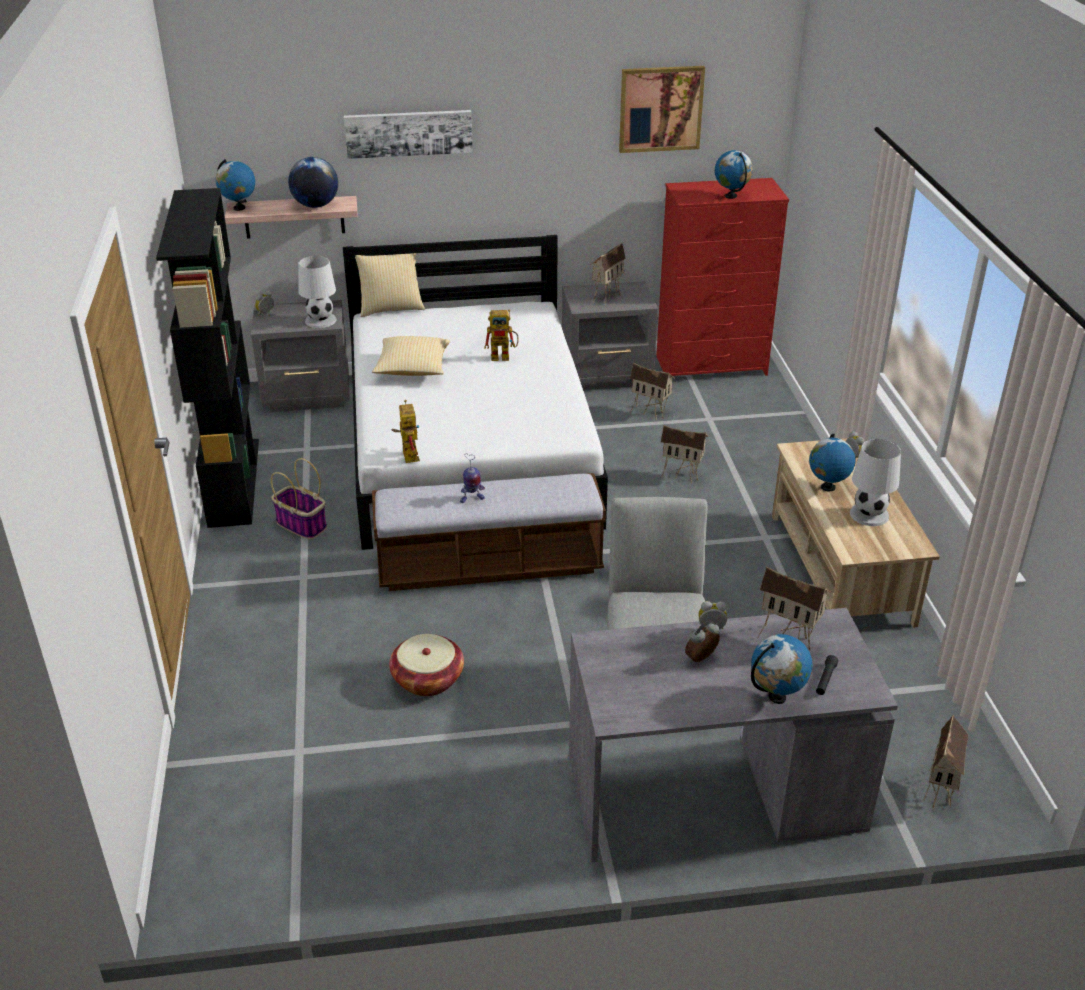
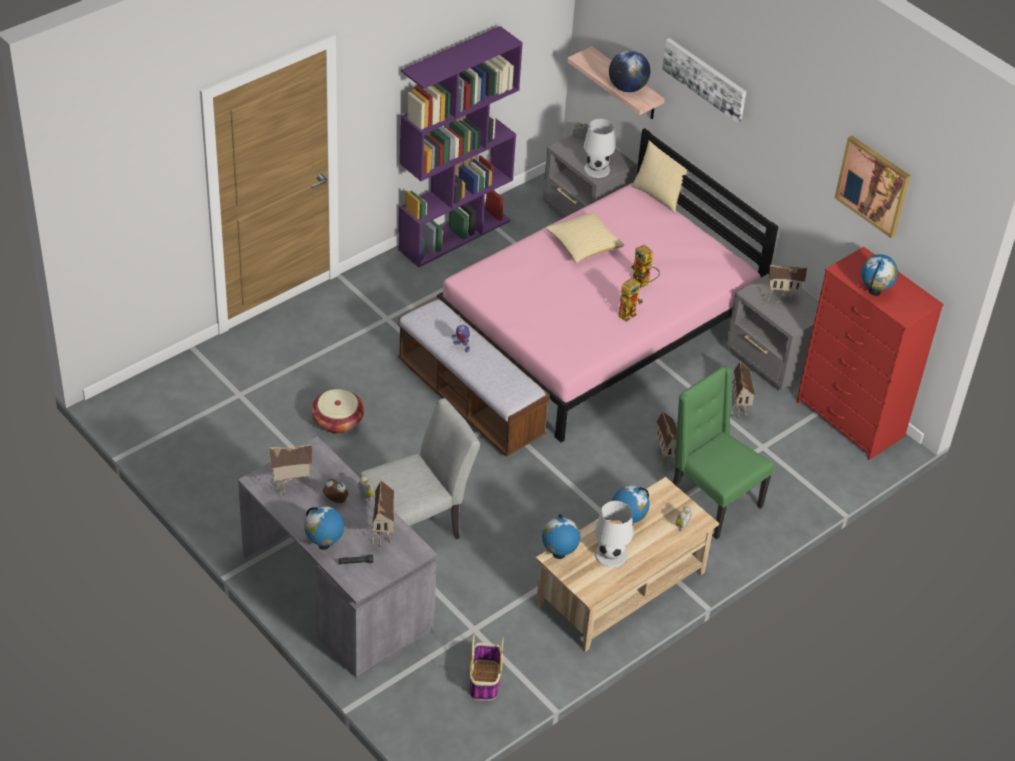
camera: 55 degrees right, 10 degrees up
black bookcase [156,188,259,528] -> purple bookcase [398,26,523,268]
globe [216,159,255,211] -> globe moved to [542,514,580,559]
basket [271,458,327,539] -> basket moved to [469,632,504,701]
white bed [343,235,608,550] -> pink bed [437,128,779,442]
toy robot [391,400,420,463] -> toy robot moved to [618,277,643,322]
toy house [923,715,968,808] -> toy house moved to [269,444,312,495]
none -> green chair [672,366,774,539]

